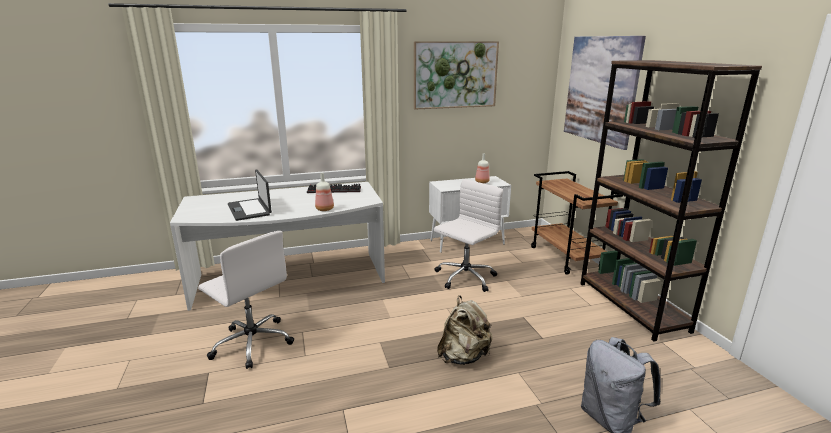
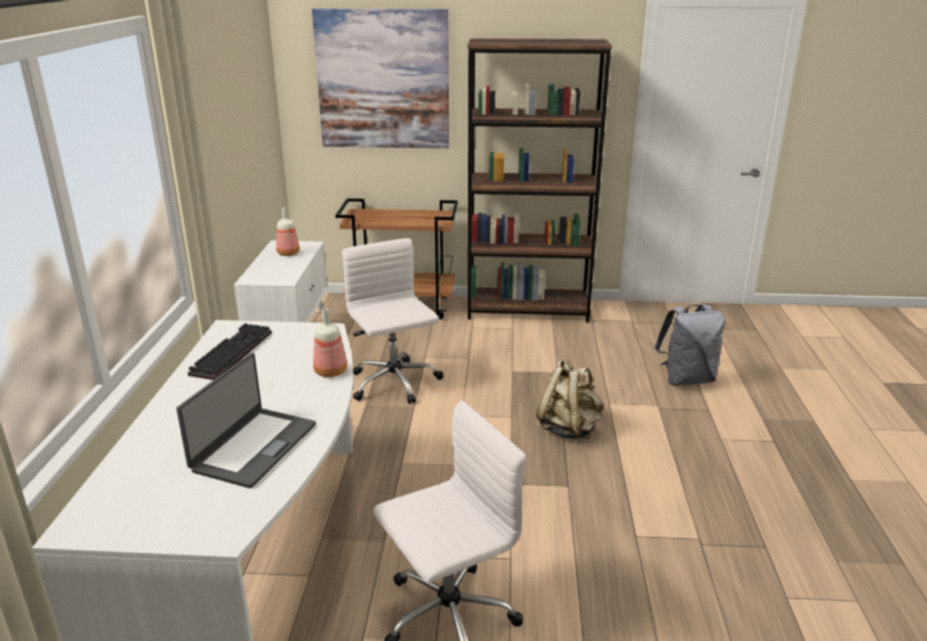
camera: 70 degrees left, 5 degrees up
laptop [228,169,272,221] -> laptop turned 60 degrees counterclockwise [176,353,316,488]
picture [414,41,499,109] -> none

